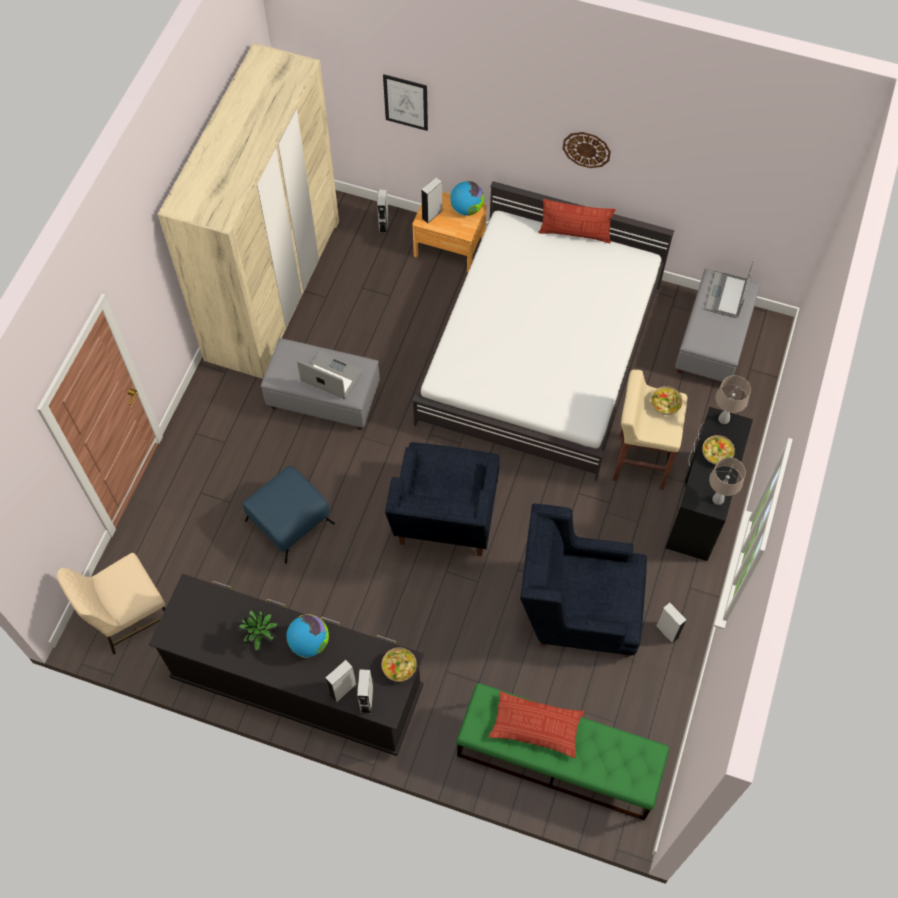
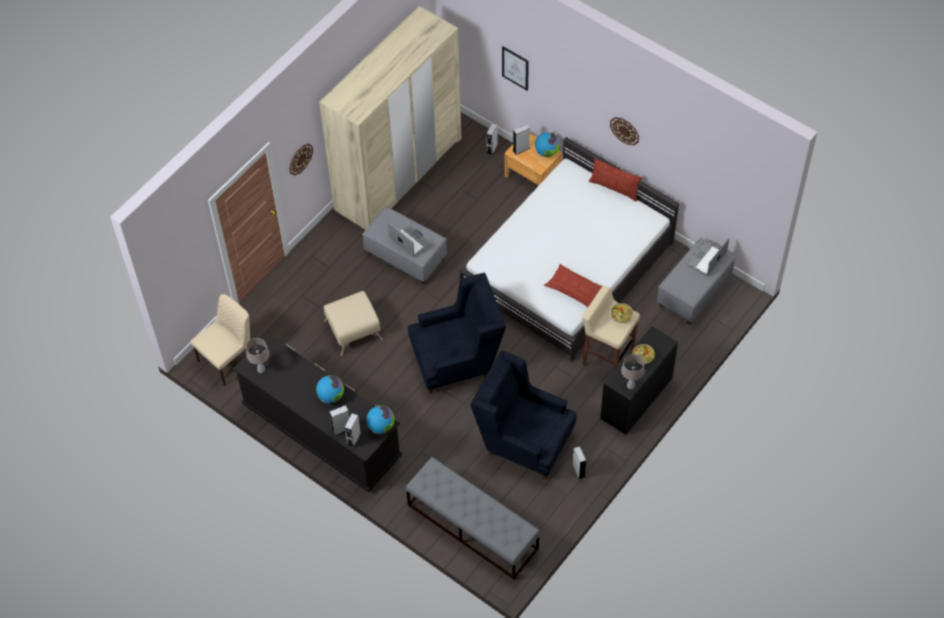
camera: 20 degrees right, 5 degrees down
beige chair [57,553,165,655] -> beige chair turned 150 degrees clockwise [191,294,252,386]
potted plant [239,609,278,651] -> none
blue ottoman [242,466,335,564] -> beige ottoman [324,291,383,356]
bowl [382,647,417,682] -> globe [367,405,395,434]
blue armchair [385,442,500,556] -> blue armchair turned 135 degrees counterclockwise [408,273,506,393]
green bench [457,683,669,820] -> grey bench [406,457,540,579]
pillow [488,691,584,758] -> pillow moved to [544,264,602,307]
beige table lamp [716,375,751,424] -> beige table lamp moved to [246,338,269,373]
none -> wall clock [289,144,313,176]

